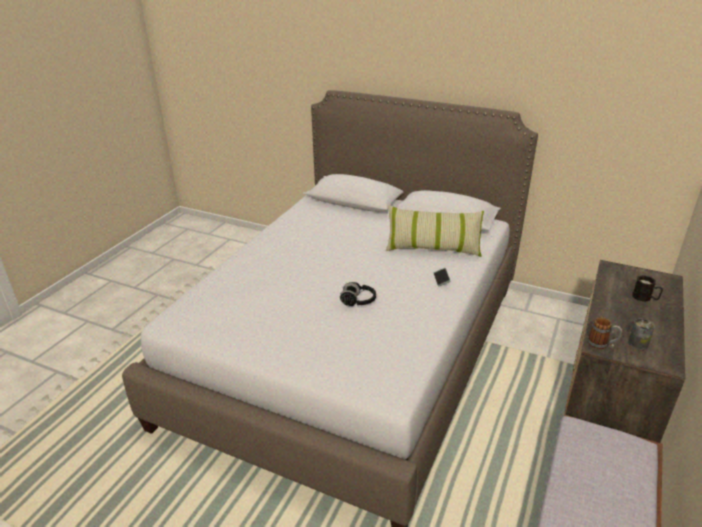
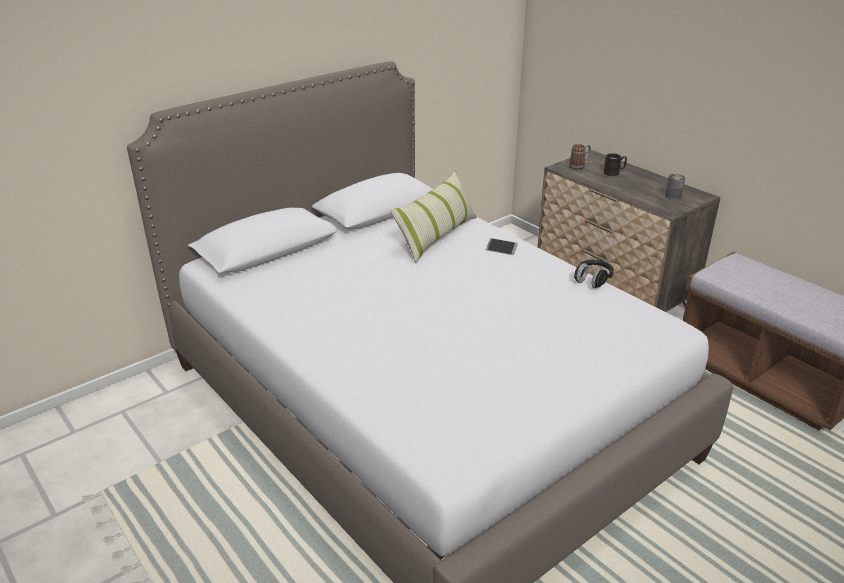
camera: 65 degrees left, 0 degrees up
black headphones [340,282,376,306] -> black headphones moved to [574,260,614,288]
mug [587,317,623,349] -> mug moved to [569,144,591,170]

